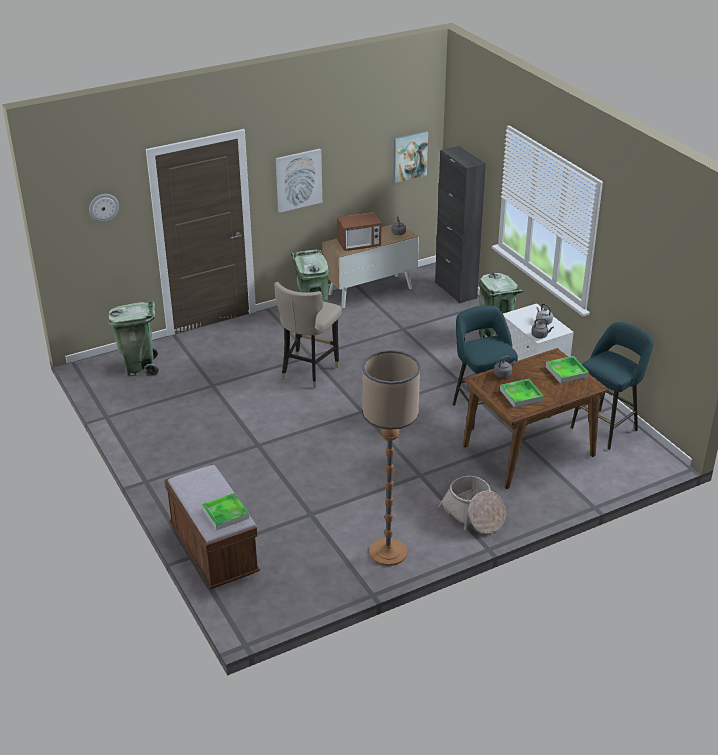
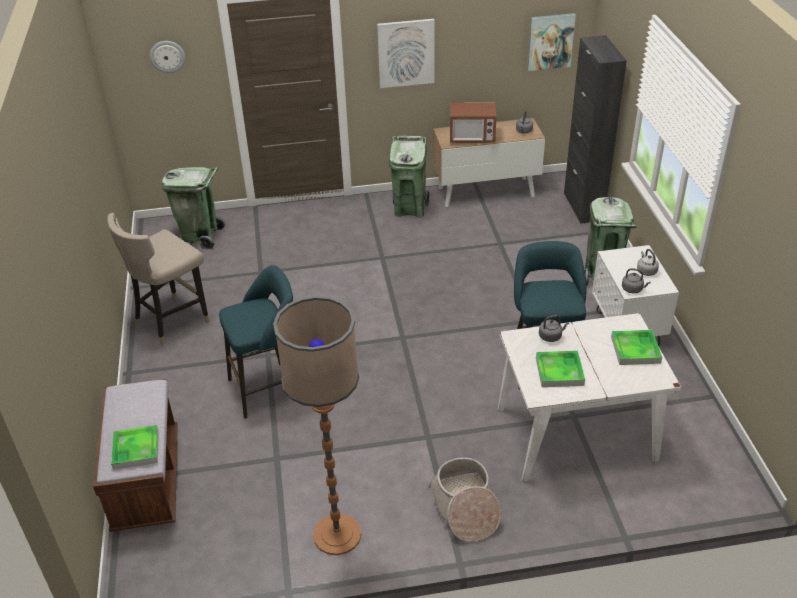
camera: 20 degrees right, 5 degrees up
beige stool [274,282,342,389] -> beige stool moved to [107,213,209,346]
brown dining table [463,348,609,489] -> white dining table [497,313,682,482]
turquoise stool [571,322,653,450] -> turquoise stool moved to [219,265,293,419]

